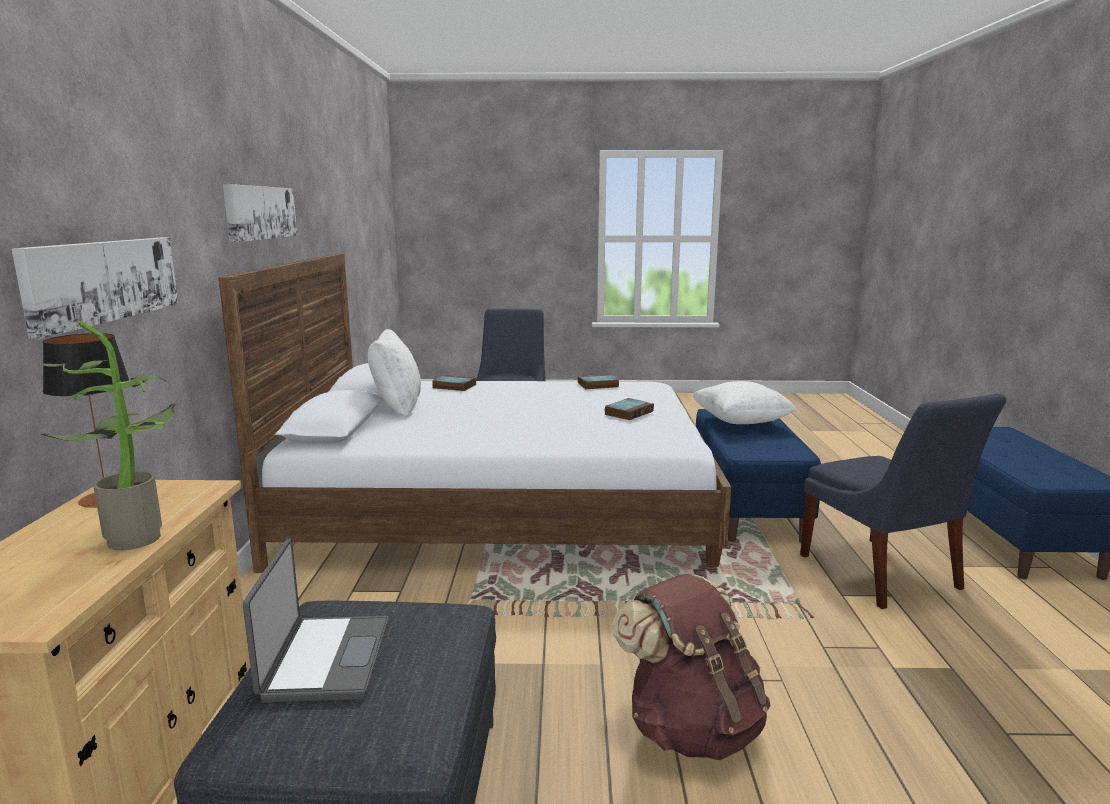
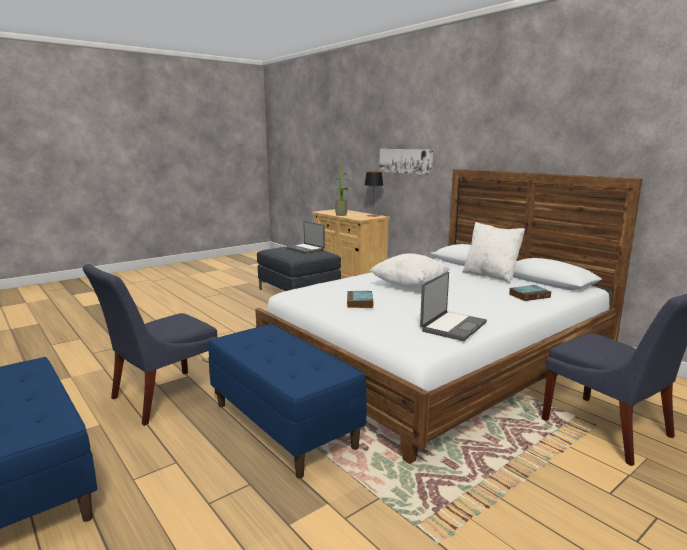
camera: 140 degrees right, 0 degrees up
picture [223,184,297,242] -> none
book [578,374,620,389] -> laptop [420,272,487,341]
brown backpack [612,574,771,760] -> none
white pillow [693,381,796,424] -> white pillow moved to [370,253,450,288]
blue chair [800,394,1006,609] -> blue chair turned 75 degrees counterclockwise [83,264,218,426]

